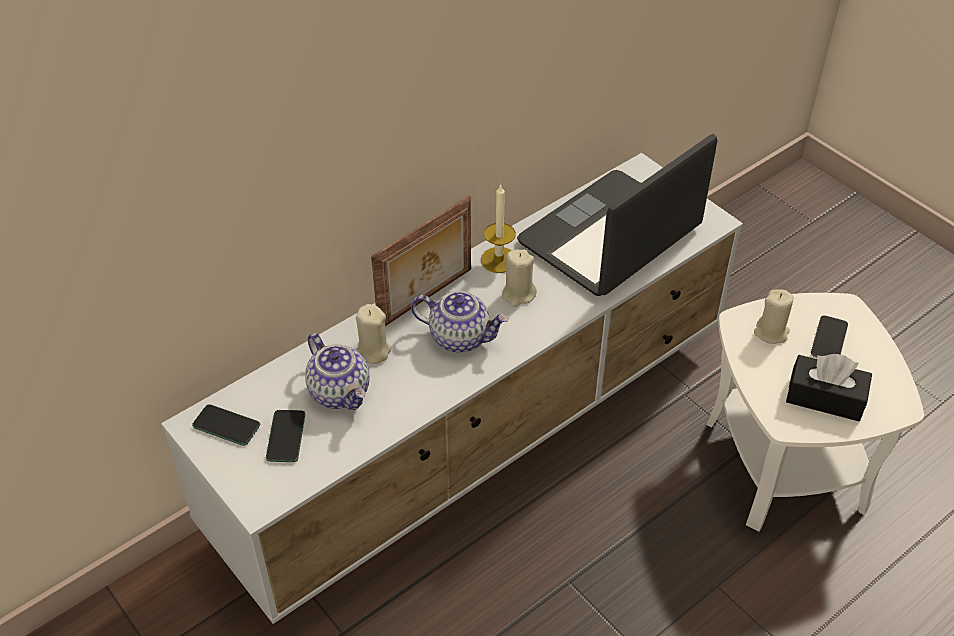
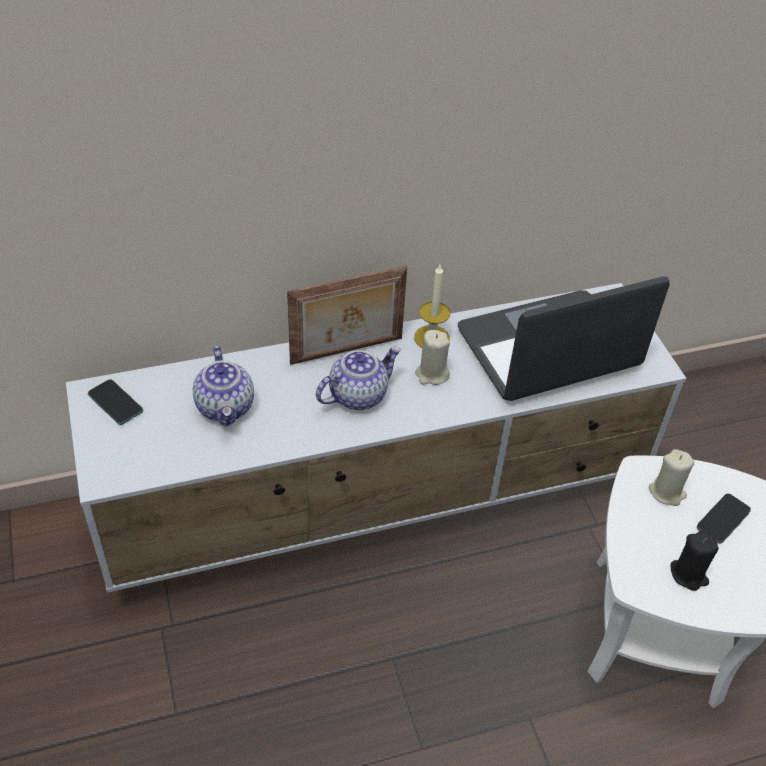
camera: 20 degrees right, 0 degrees up
phone [266,410,305,462] -> none
beige candle [355,304,392,364] -> none
teapot [411,291,509,352] -> teapot turned 75 degrees counterclockwise [316,346,401,410]
black tissue box [786,354,872,421] -> black candle [670,531,719,591]

